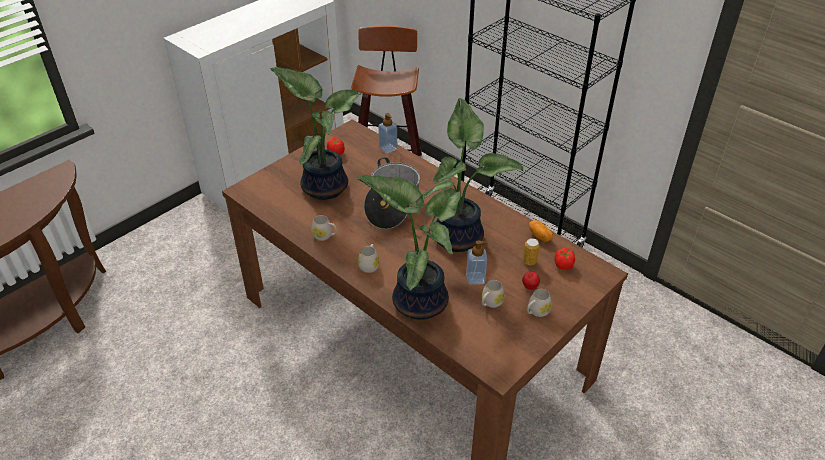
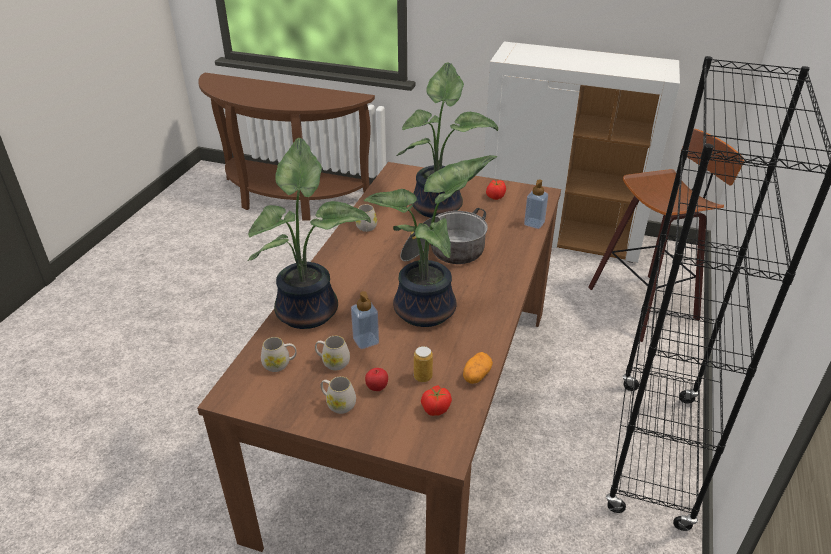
camera: 65 degrees right, 5 degrees down
white mug [358,244,379,273] -> white mug moved to [261,337,297,372]

